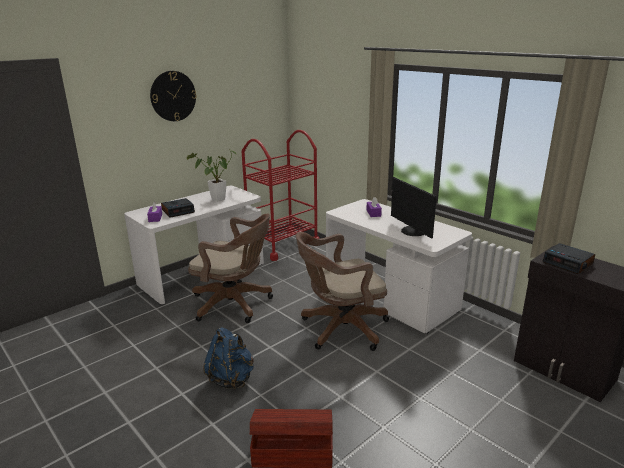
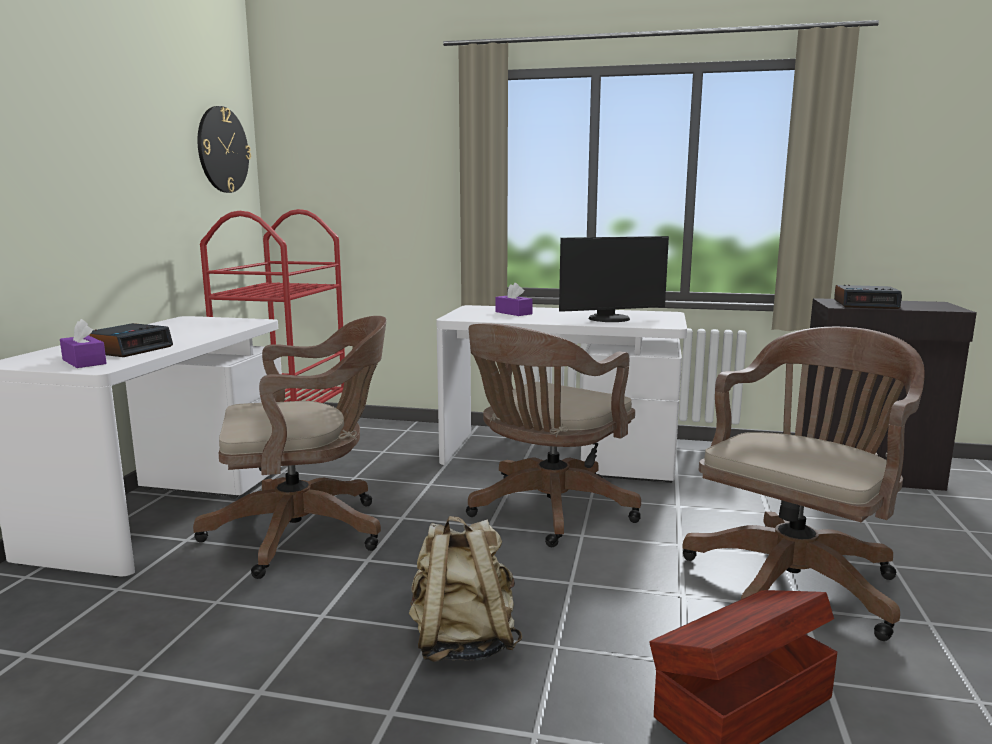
camera: 35 degrees left, 10 degrees down
wall clock [150,71,197,121] -> wall clock moved to [198,106,251,193]
potted plant [187,150,237,202] -> none
blue backpack [203,328,254,390] -> beige backpack [409,516,522,662]
monitor [391,177,437,238] -> monitor turned 45 degrees counterclockwise [559,236,669,322]
none -> brown office chair [682,327,924,641]

